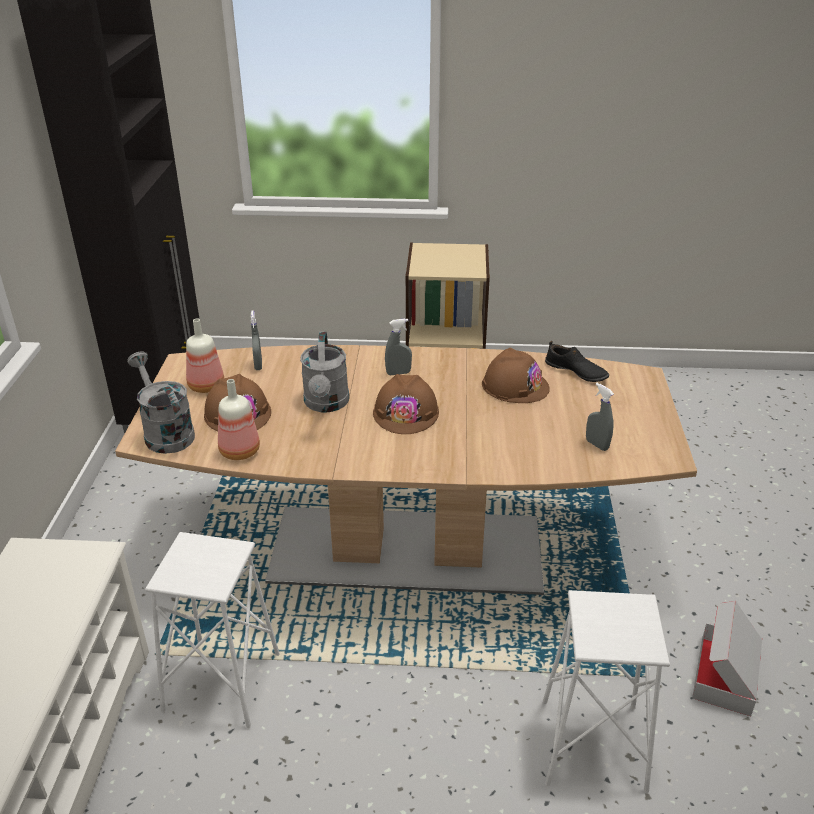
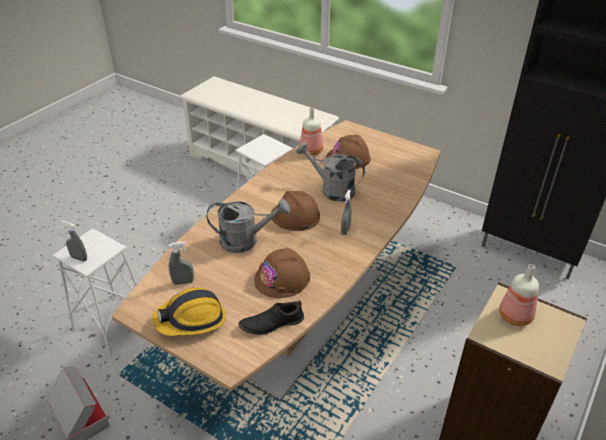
camera: 120 degrees right, 5 degrees up
grey watering can [127,351,195,454] -> grey watering can moved to [207,199,290,253]
bottle [186,319,224,393] -> bottle moved to [499,264,539,326]
grey spray bottle [251,311,262,370] -> grey spray bottle moved to [61,221,87,262]
none -> hard hat [152,288,226,336]

